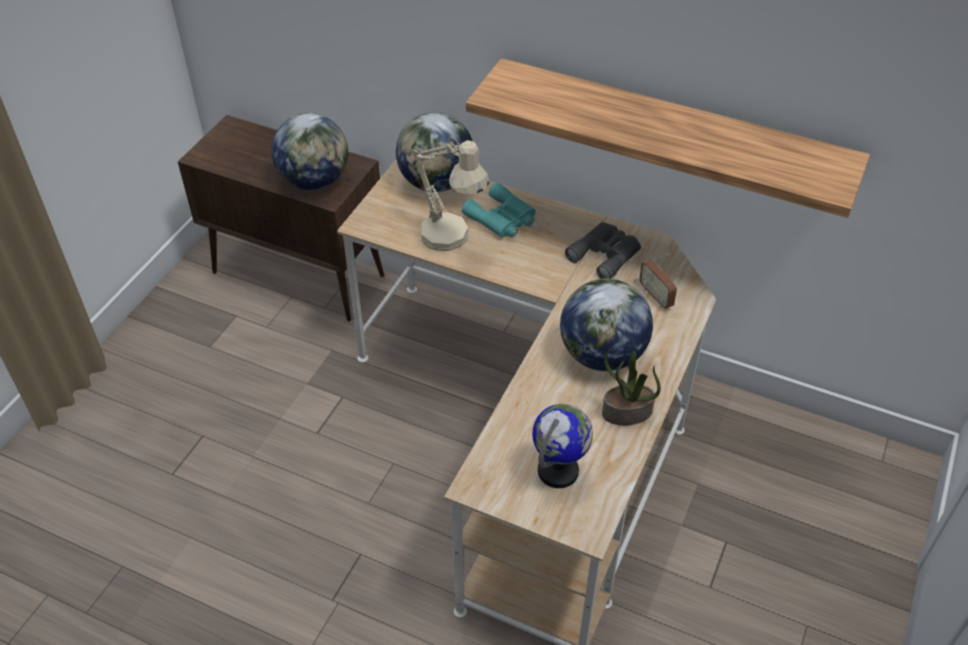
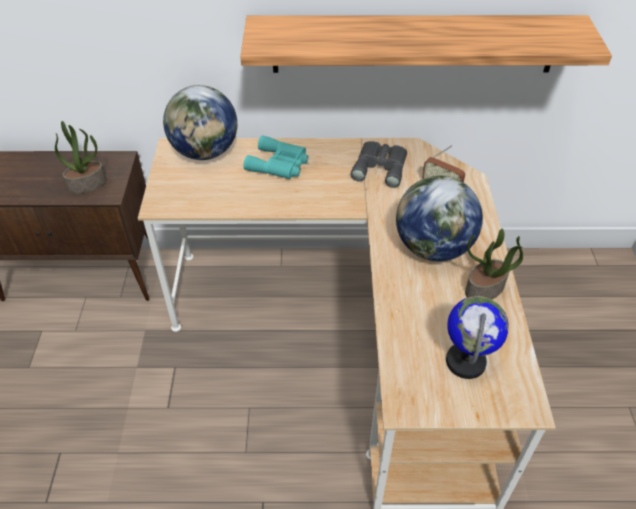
camera: 25 degrees left, 0 degrees up
globe [272,113,348,190] -> potted plant [55,121,107,194]
beige table lamp [412,137,489,251] -> none

